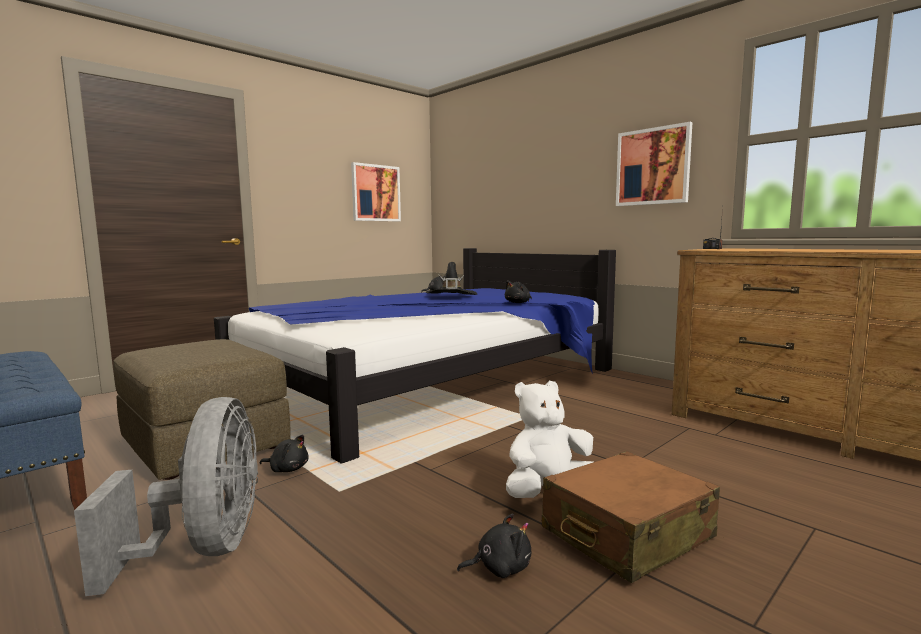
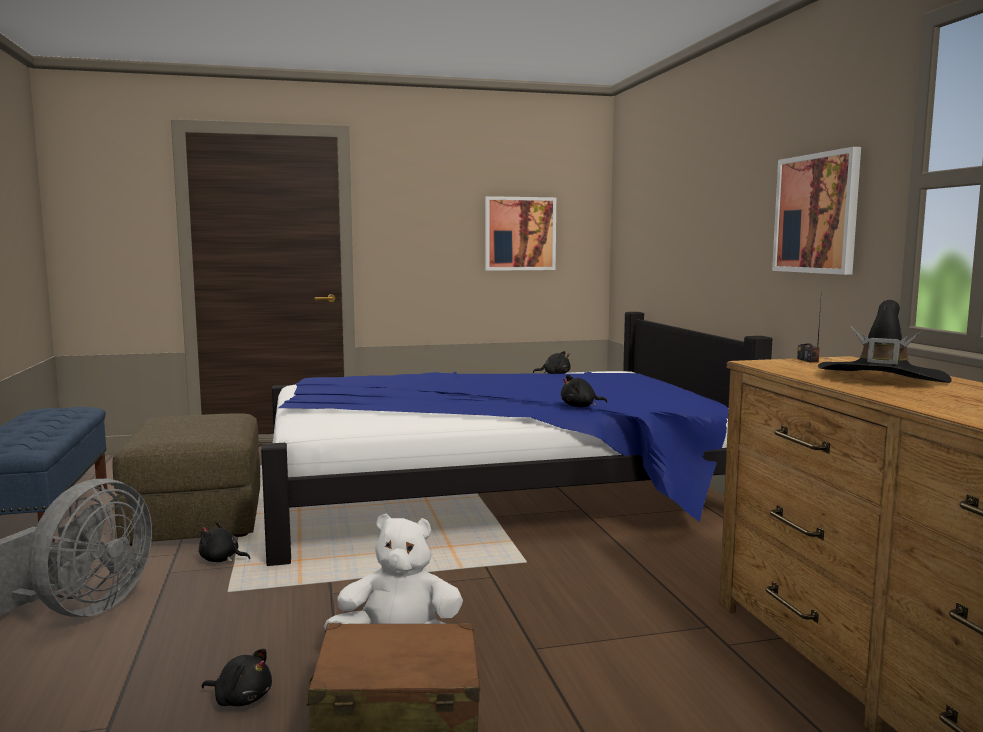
camera: 30 degrees right, 0 degrees up
black plush toy [260,435,309,472] -> black plush toy turned 150 degrees clockwise [199,522,250,562]
black hat [426,262,477,295] -> black hat moved to [818,300,952,383]

